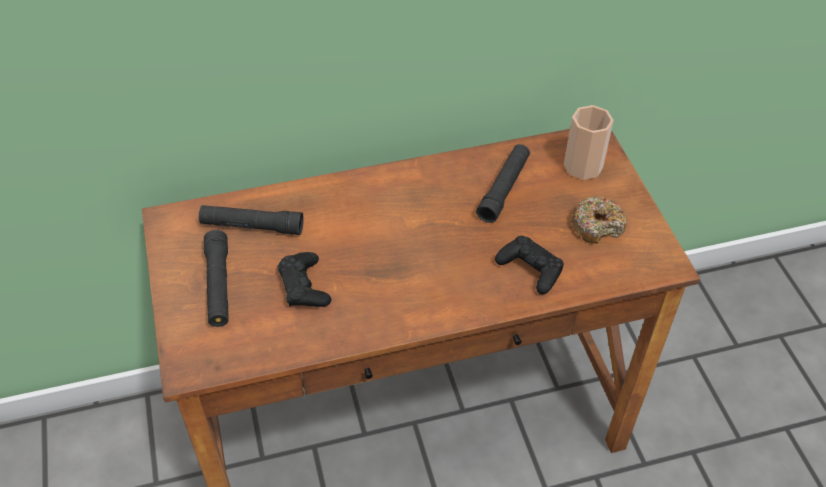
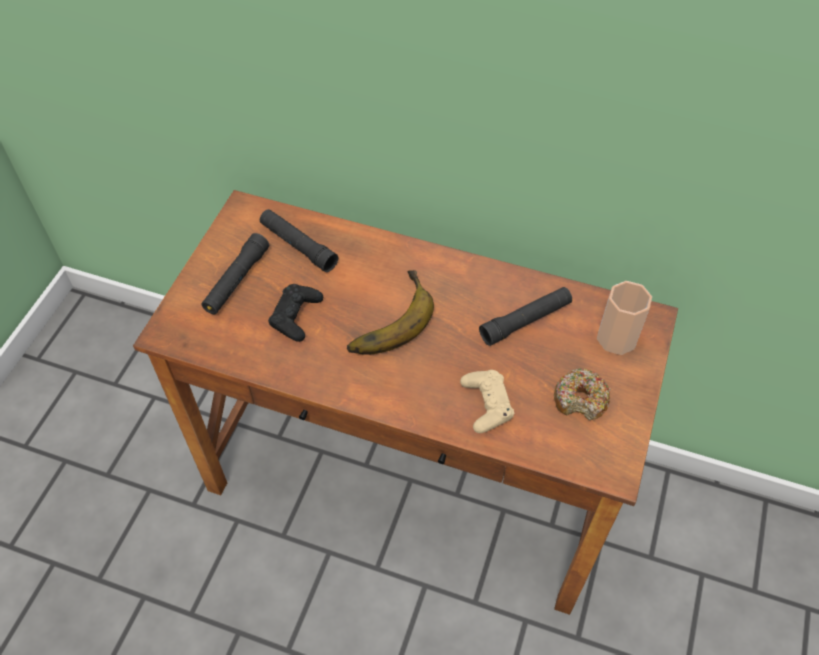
camera: 35 degrees right, 5 degrees up
black game controller [495,236,564,294] -> beige game controller [460,370,514,433]
none -> banana [347,270,434,355]

